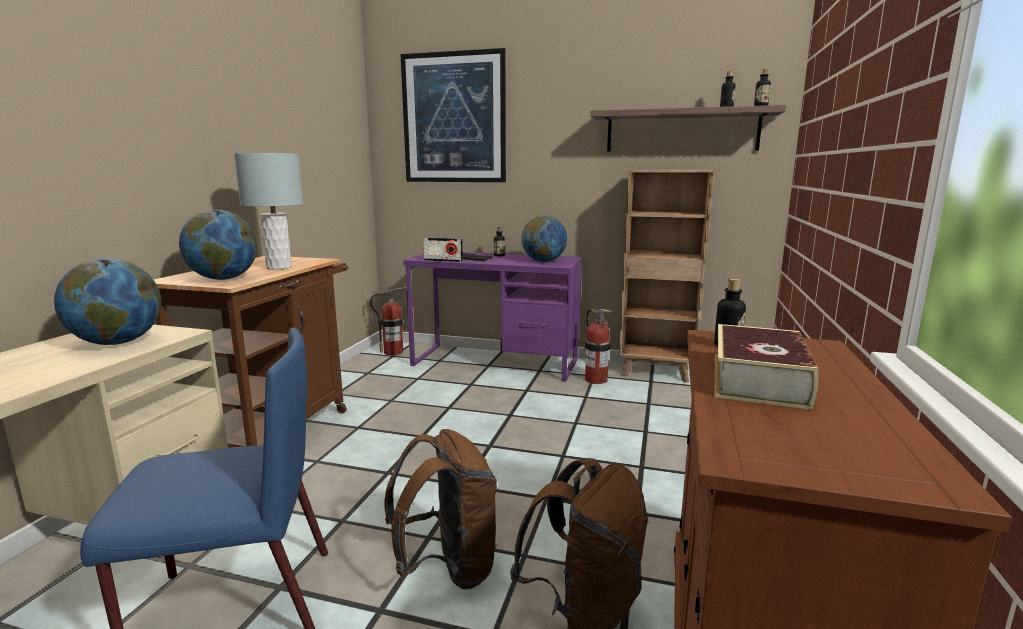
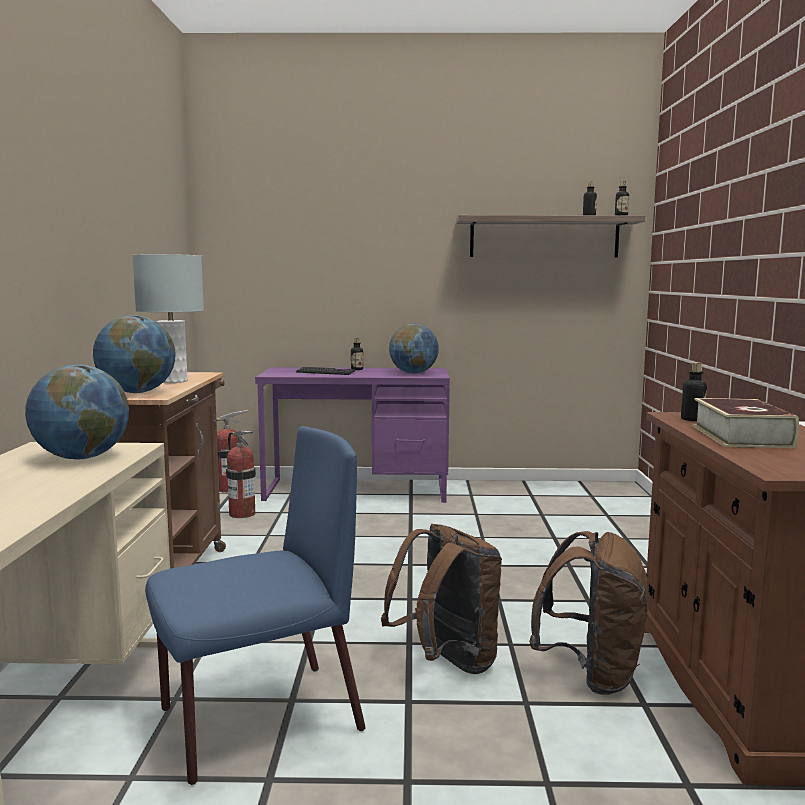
camera: 15 degrees left, 5 degrees down
picture [400,48,506,182] -> none
radio [423,238,463,262] -> none
fire extinguisher [585,309,613,384] -> fire extinguisher moved to [226,431,256,518]
brown bookcase [619,170,714,383] -> none

